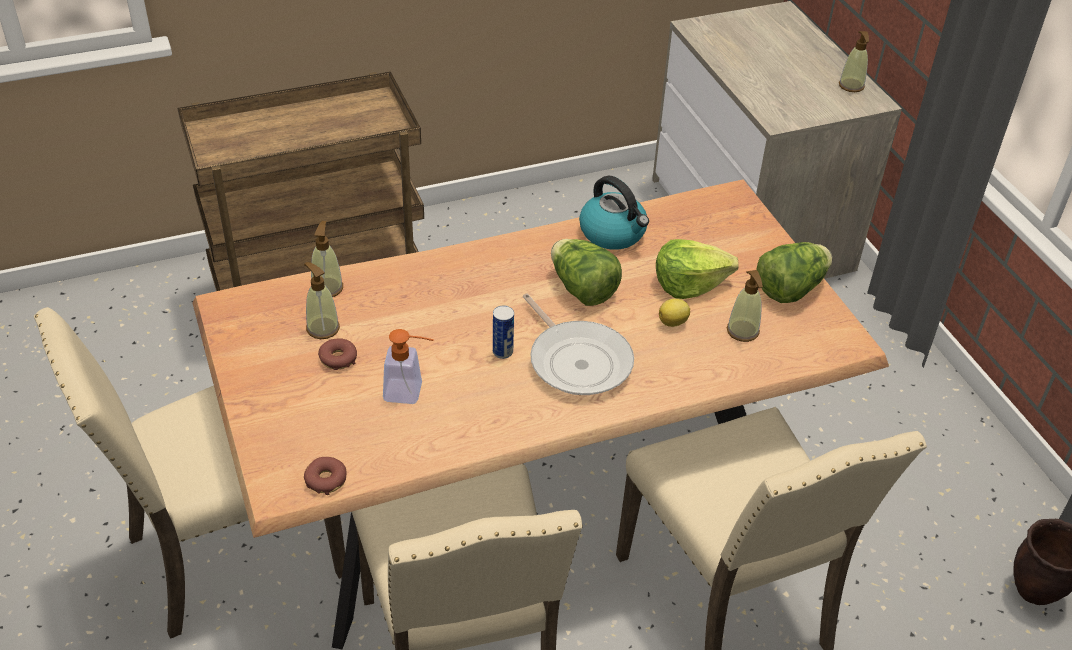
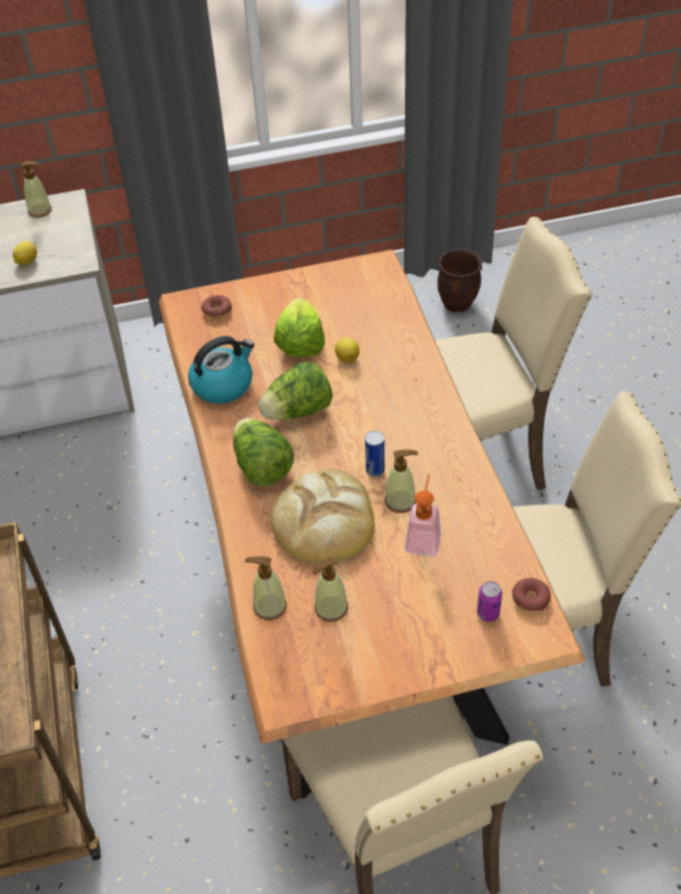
camera: 80 degrees left, 5 degrees up
donut [318,338,357,370] -> donut moved to [201,295,232,319]
frying pan [523,293,634,395] -> none
soap dispenser [727,270,763,342] -> soap dispenser moved to [385,450,418,513]
lettuce [757,242,832,303] -> lettuce moved to [233,418,294,486]
none -> lemon [13,241,37,265]
none -> bread [271,469,374,563]
none -> can [477,581,502,622]

